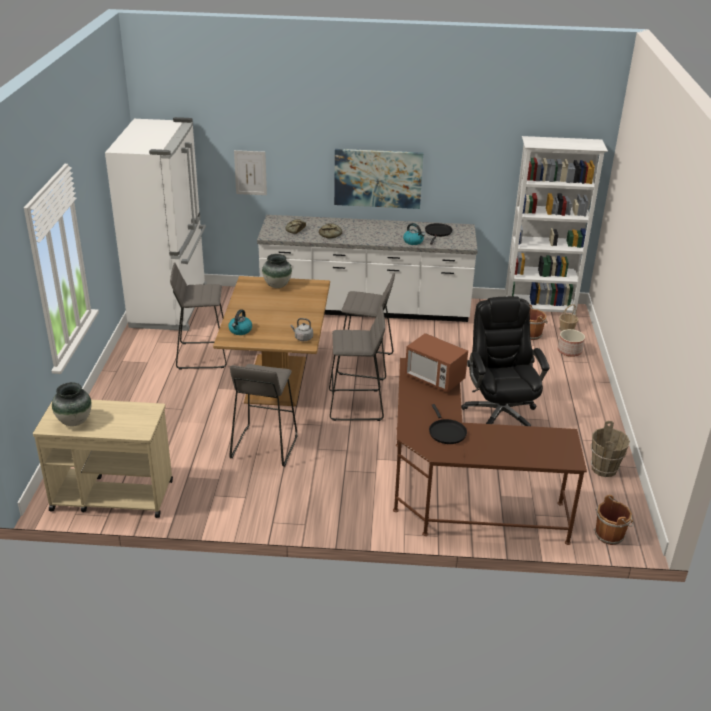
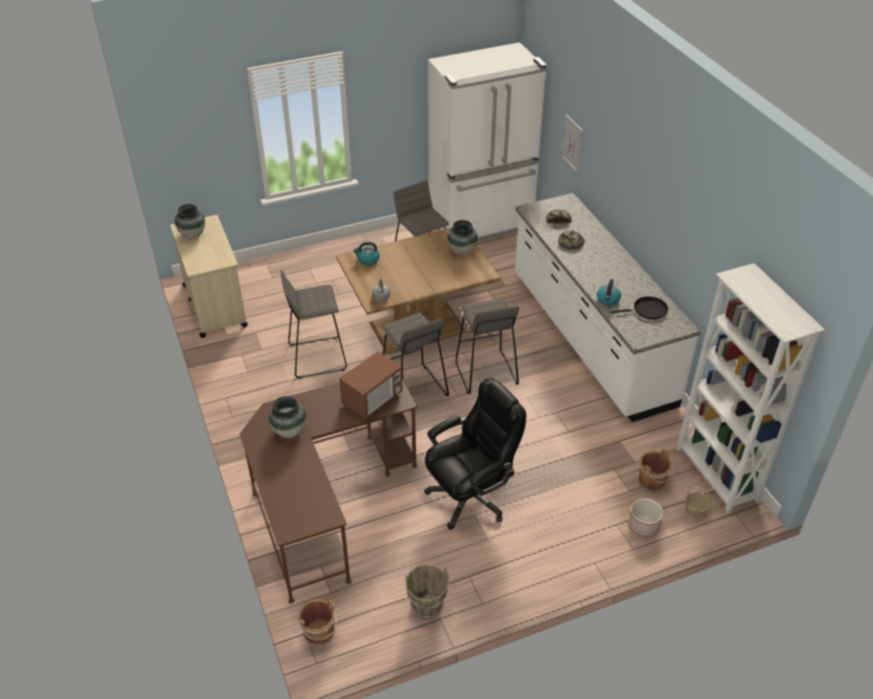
camera: 65 degrees right, 10 degrees up
picture [334,149,423,209] -> none
microwave [405,333,468,393] -> microwave turned 150 degrees counterclockwise [339,351,403,419]
black frying pan [429,404,467,444] -> vase [268,396,306,438]

